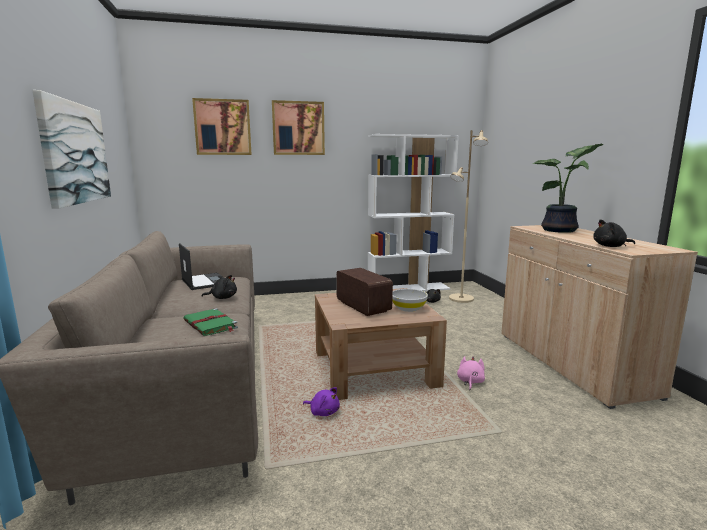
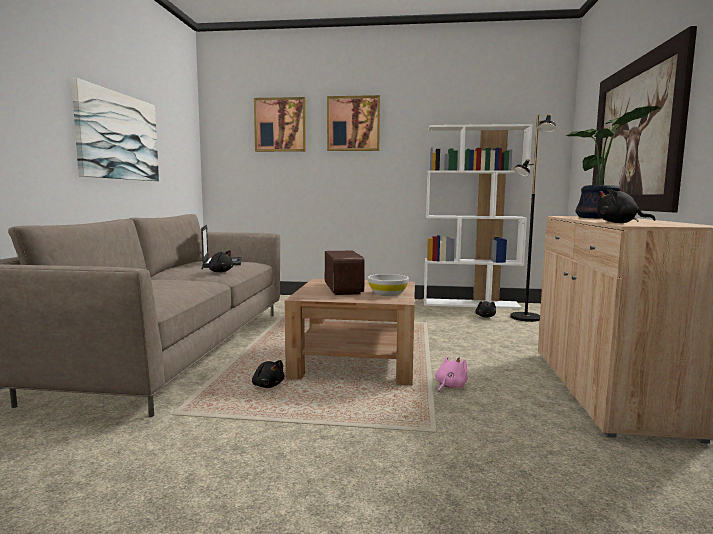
camera: 20 degrees right, 5 degrees down
green book [184,308,238,336] -> none
purple plush toy [303,387,340,416] -> black plush toy [252,360,285,388]
beige floor lamp [449,130,488,303] -> black floor lamp [510,113,556,322]
none -> picture [592,26,697,212]

